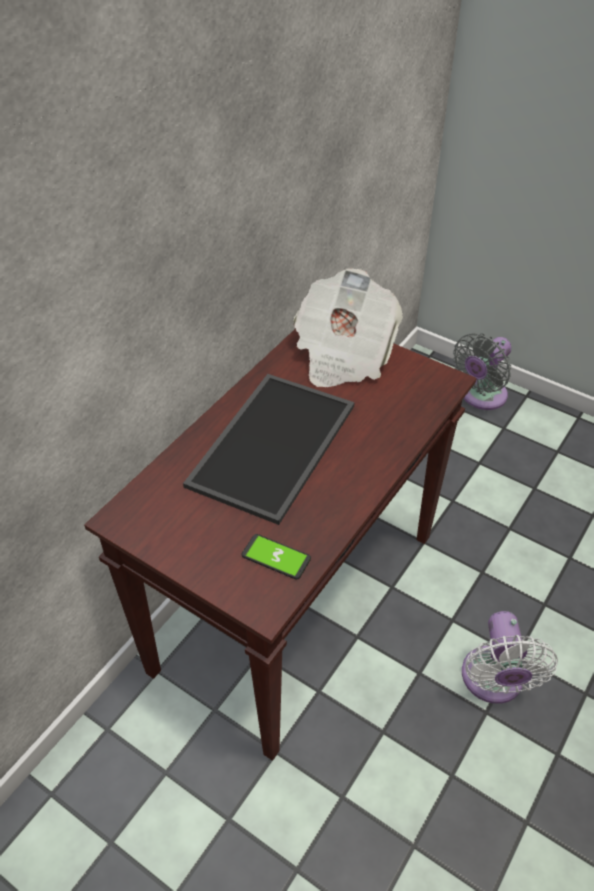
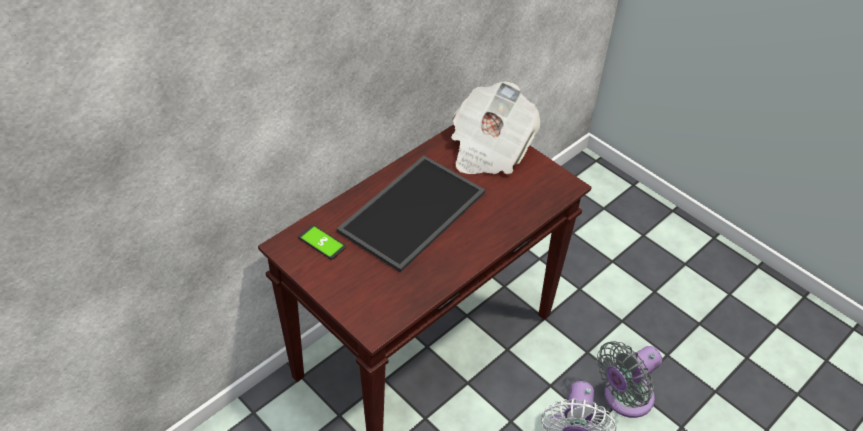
camera: 10 degrees right, 0 degrees up
phone [241,534,311,580] -> phone moved to [298,225,346,260]
grey fan [453,333,511,410] -> grey fan moved to [597,341,662,418]

